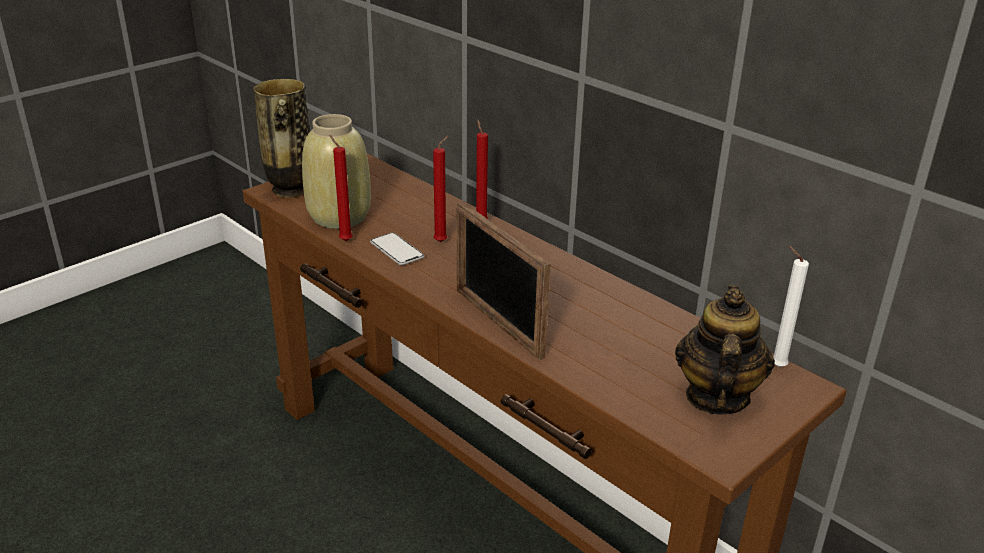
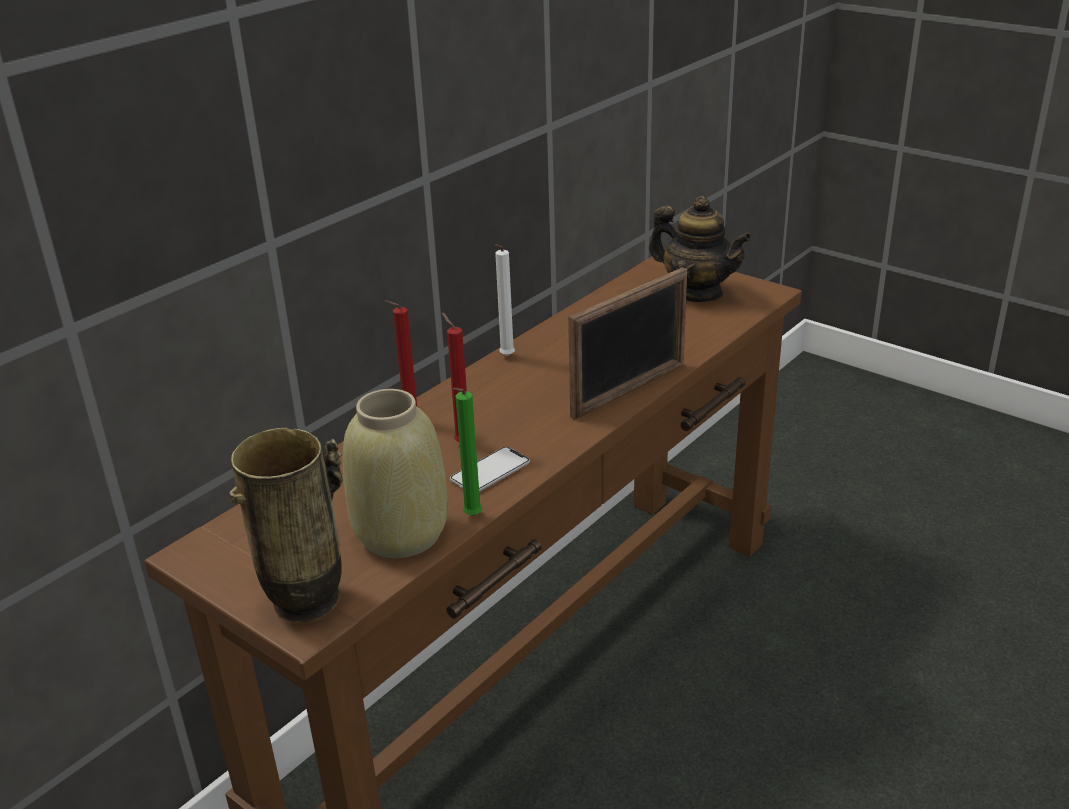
camera: 95 degrees left, 0 degrees up
red candle [329,135,353,241] -> green candle [453,388,482,516]
teapot [675,285,775,415] -> teapot turned 150 degrees counterclockwise [649,196,752,302]
white candle [773,246,809,367] -> white candle moved to [495,244,515,357]

